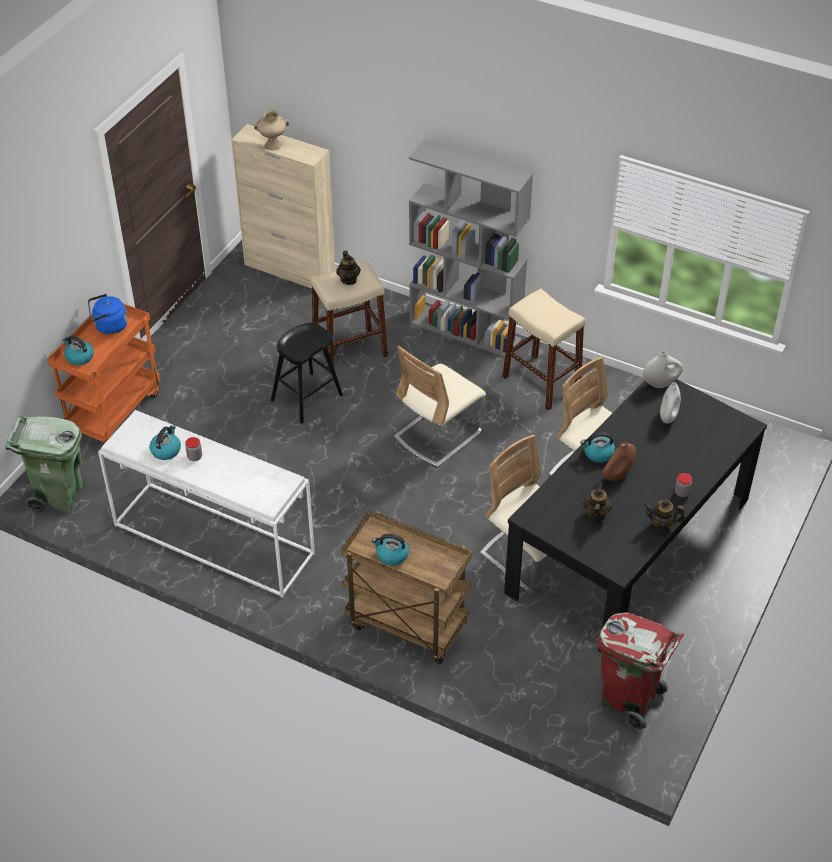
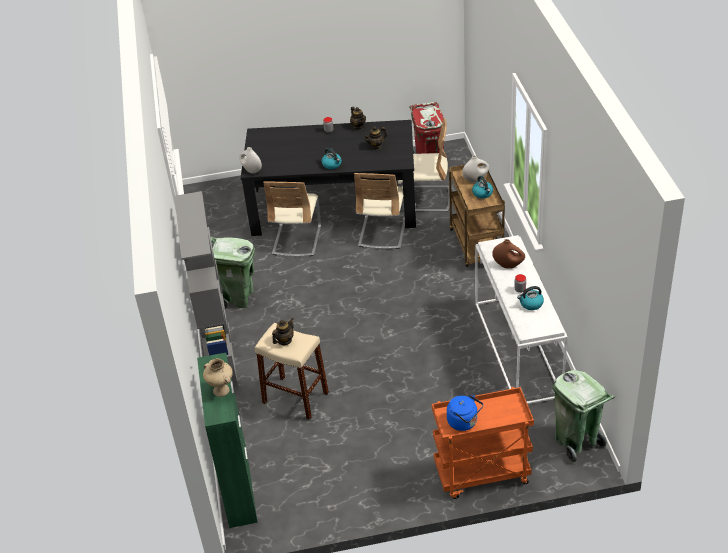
camera: 125 degrees left, 5 degrees down
kettle [63,335,94,365] -> none
beige cabinet [231,124,335,288] -> green cabinet [197,353,258,528]
black stool [271,323,343,423] -> none
beige chair [394,346,486,467] -> beige chair moved to [398,118,450,212]
beige stool [502,288,586,411] -> green trash can [211,237,255,309]
brown vase [602,442,636,481] -> brown vase moved to [492,239,525,269]
white vase [660,382,681,424] -> white vase moved to [462,156,489,183]

